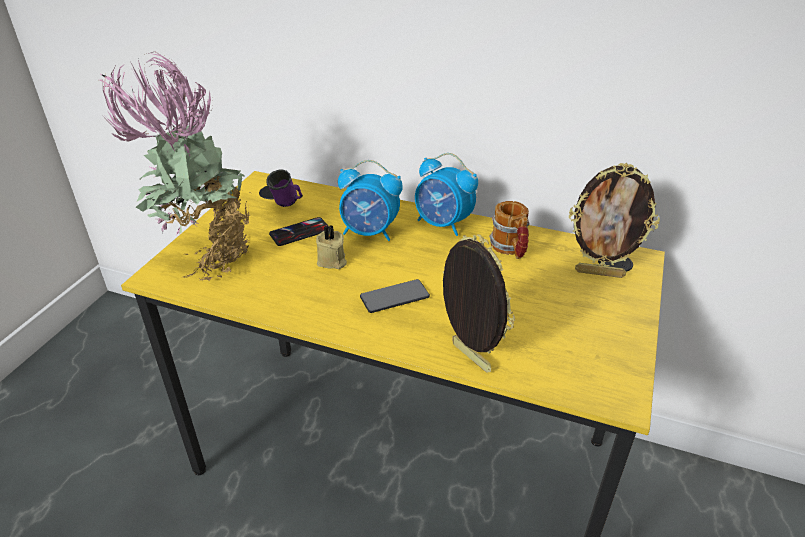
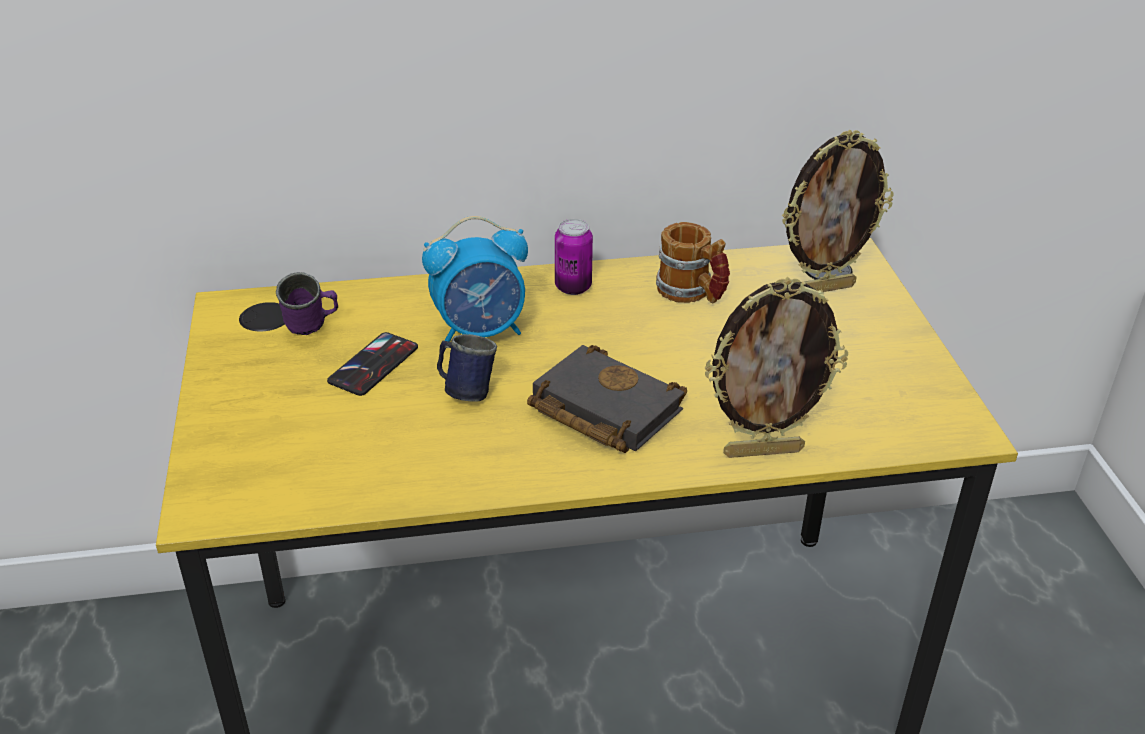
camera: 30 degrees left, 0 degrees up
potted plant [99,52,253,281] -> none
beige candle [316,225,347,269] -> blue mug [437,334,497,402]
phone [360,279,430,313] -> black book [527,345,687,453]
alarm clock [415,153,478,236] -> can [555,219,593,295]
picture frame [443,234,515,373] -> picture frame turned 150 degrees clockwise [705,277,848,458]

